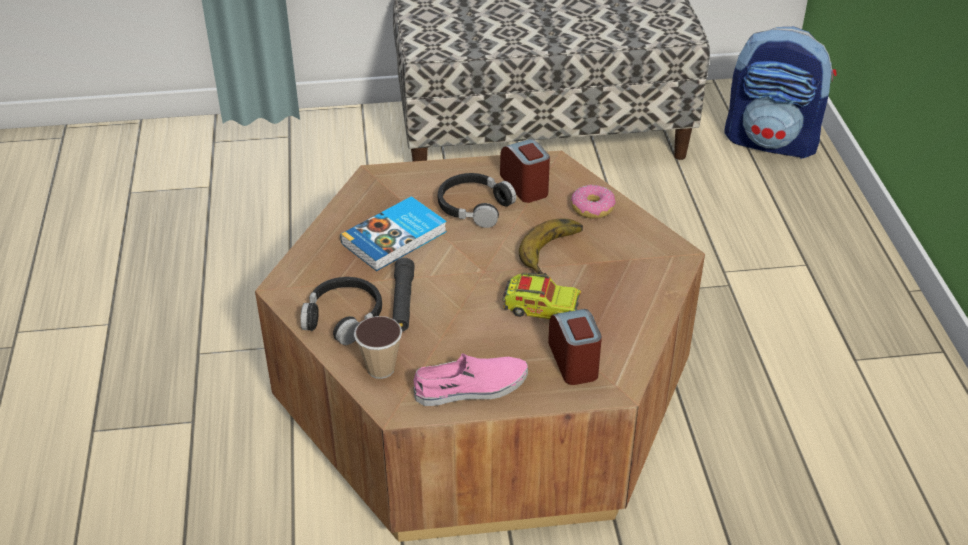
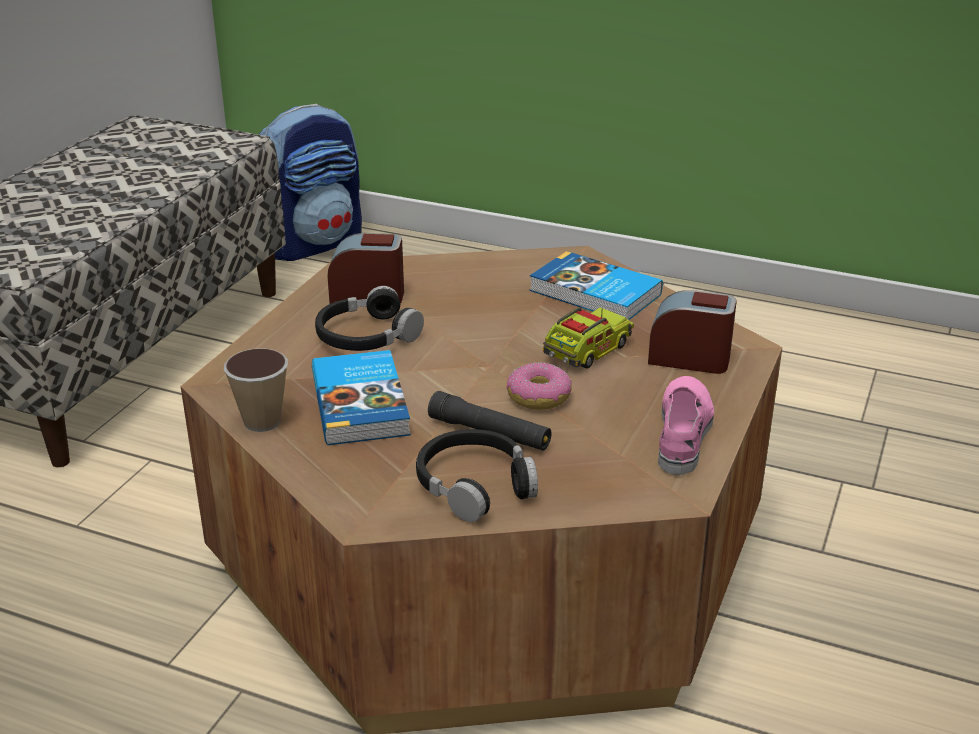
camera: 60 degrees left, 10 degrees down
cup [354,316,402,379] -> cup moved to [224,348,288,432]
banana [519,219,583,275] -> none
donut [571,185,616,219] -> donut moved to [506,362,572,410]
none -> book [529,251,663,320]

